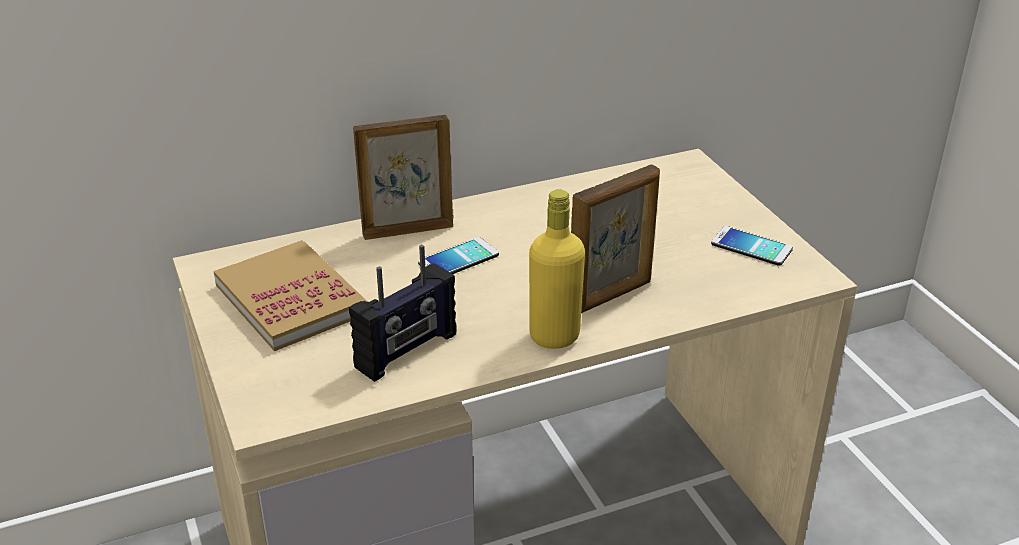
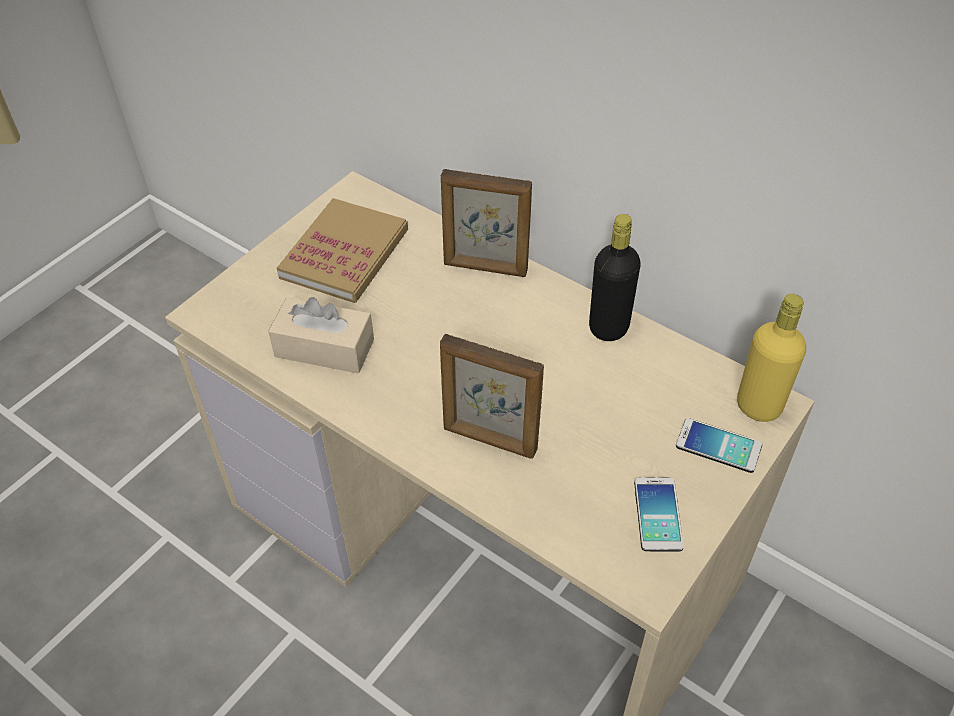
camera: 60 degrees right, 15 degrees up
radio [349,245,457,382] -> beige tissue box [268,297,374,374]
picture frame [353,115,453,240] -> picture frame turned 150 degrees clockwise [441,169,532,277]
phone [418,237,499,274] -> phone moved to [676,418,762,473]
yellow bottle [529,190,585,349] -> yellow bottle moved to [737,294,806,422]
none -> black bottle [589,214,641,341]

